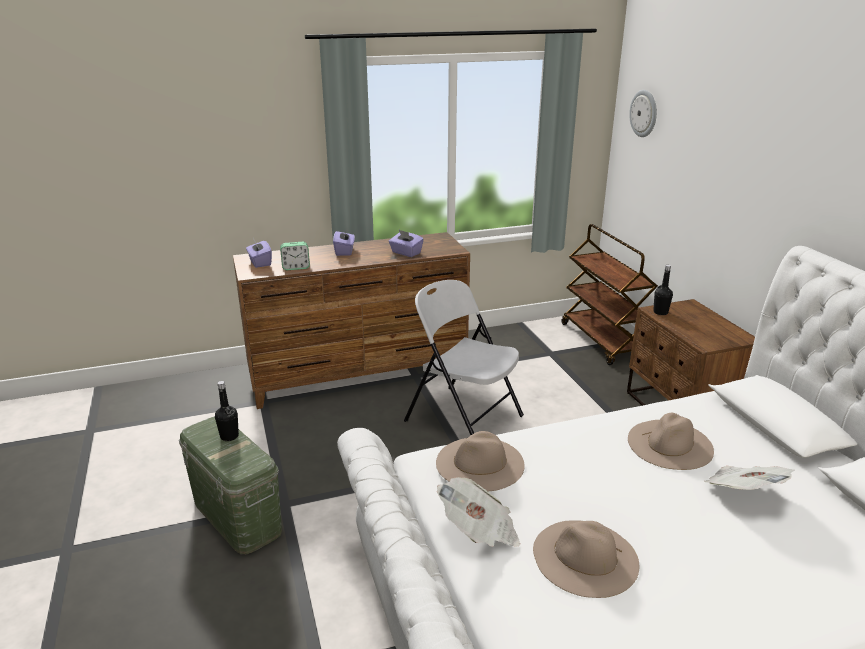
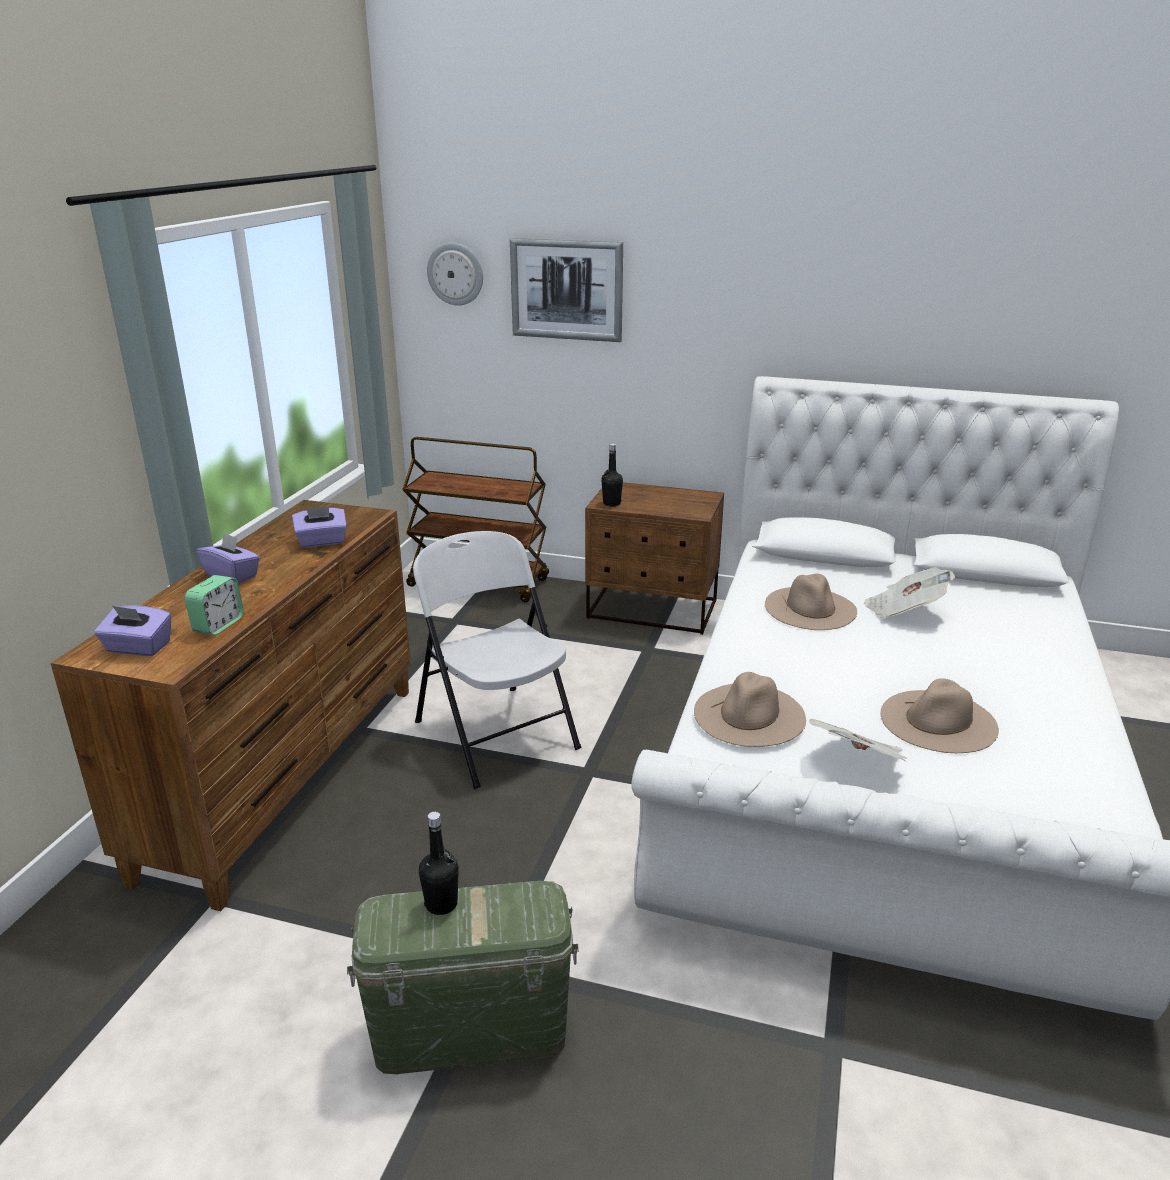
camera: 55 degrees left, 0 degrees up
white chair [404,280,524,435] -> white chair turned 75 degrees clockwise [413,531,581,789]
none -> picture [510,238,623,342]

